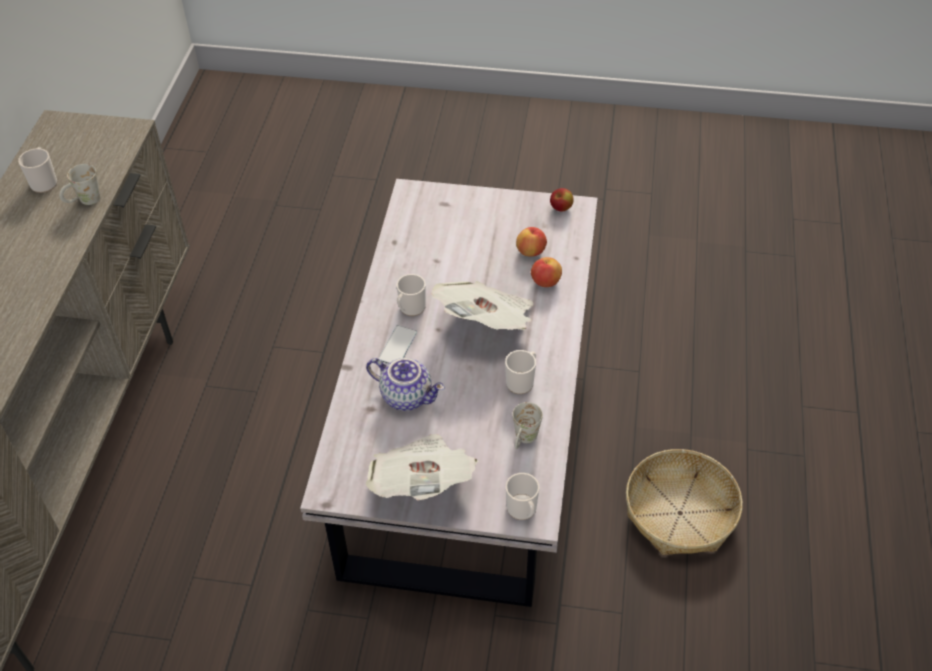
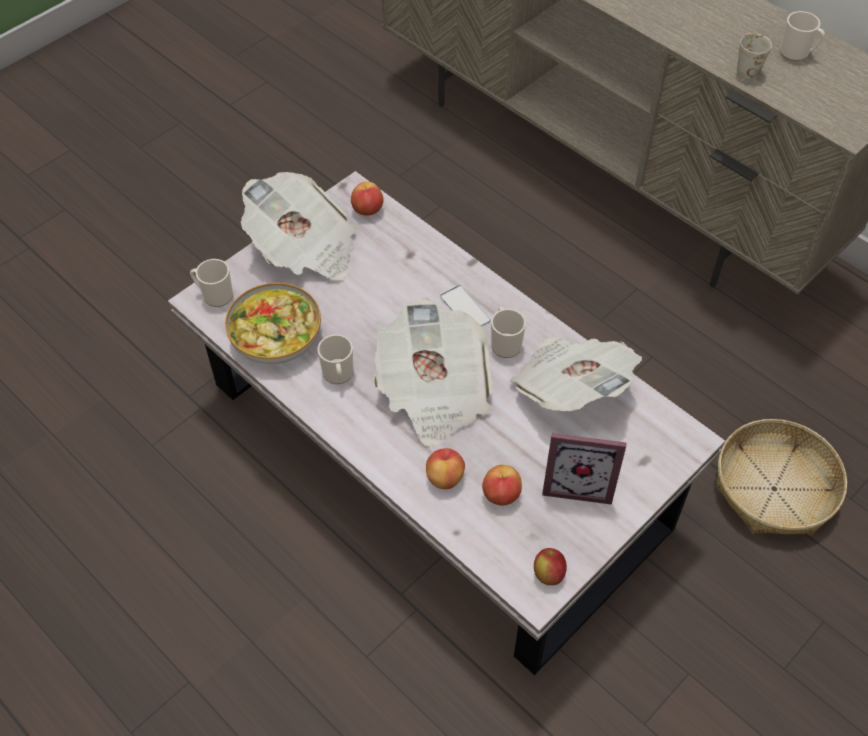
camera: 125 degrees right, 5 degrees up
teapot [366,358,445,411] -> none
white mug [513,402,543,449] -> bowl [225,283,321,364]
basket [626,449,743,555] -> basket moved to [716,419,847,535]
none -> apple [351,182,383,216]
none -> newspaper [510,337,642,411]
none -> picture frame [542,433,626,504]

